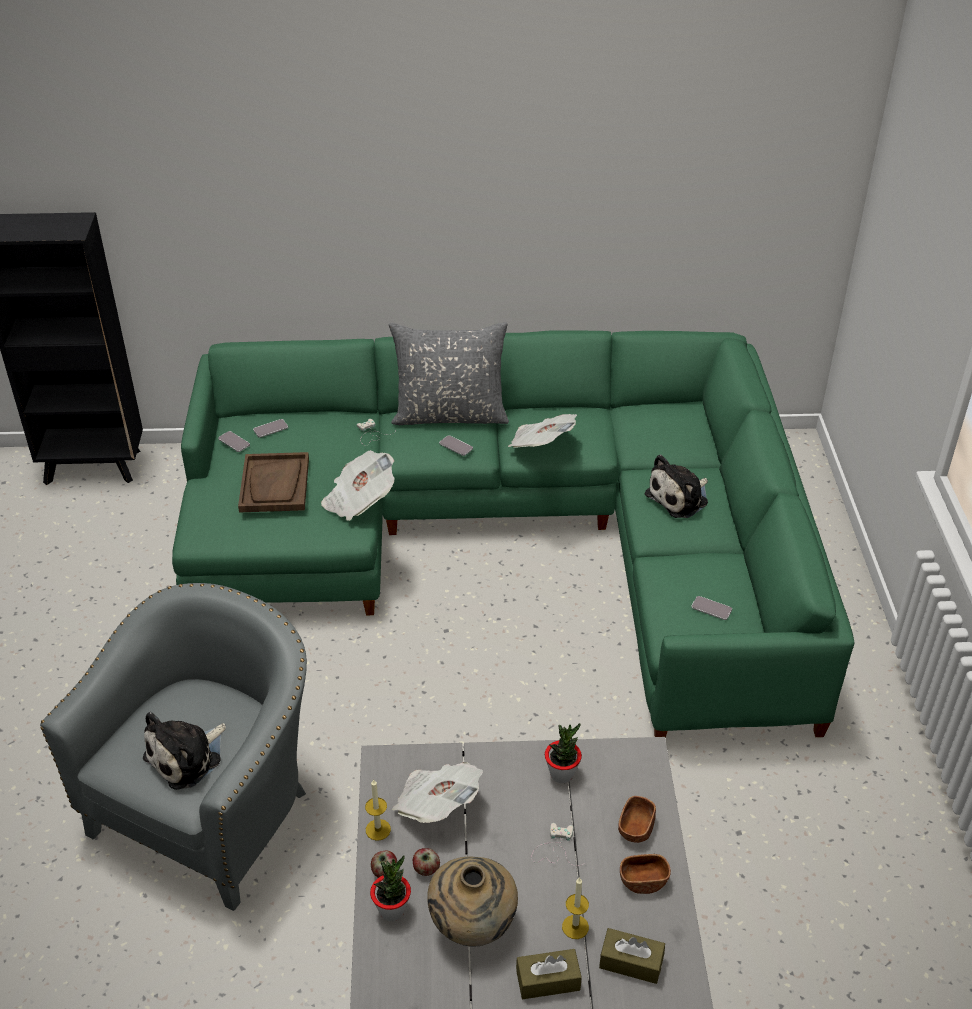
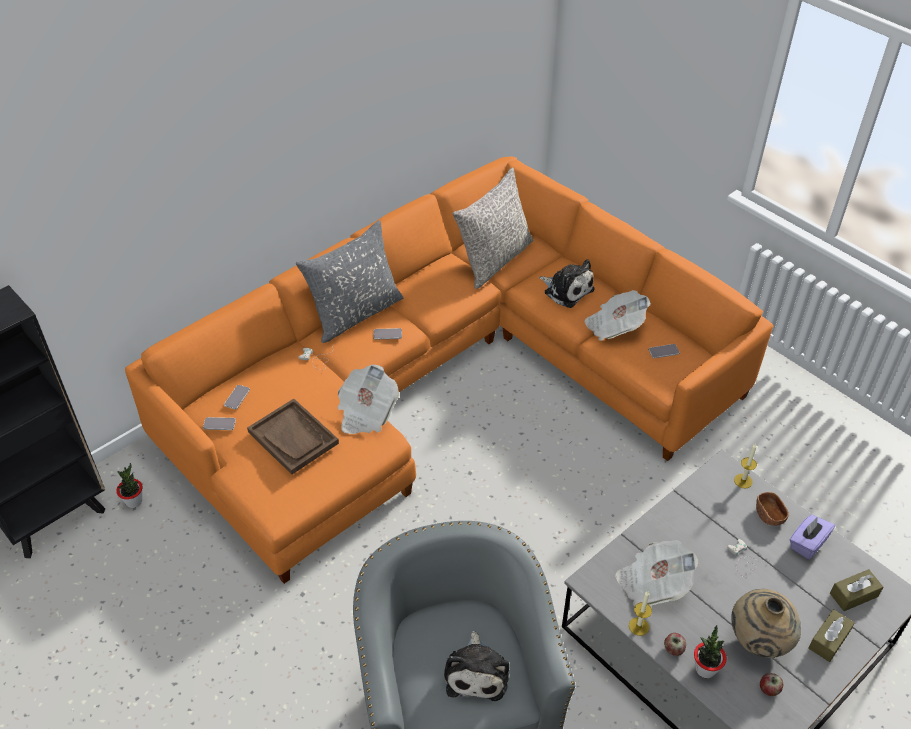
camera: 40 degrees left, 5 degrees up
green sofa [172,330,855,738] -> orange sofa [125,157,773,584]
apple [413,848,440,876] -> apple moved to [760,673,783,696]
newspaper [508,414,577,448] -> newspaper moved to [584,290,651,341]
potted plant [545,723,582,783] -> potted plant moved to [116,463,142,508]
candle [562,877,589,939] -> candle moved to [734,443,757,489]
brown bowl [620,854,671,894] -> purple tissue box [790,515,835,560]
plush toy [645,455,708,518] -> plush toy turned 60 degrees counterclockwise [539,259,595,308]
none -> grey pillow [453,167,534,289]

